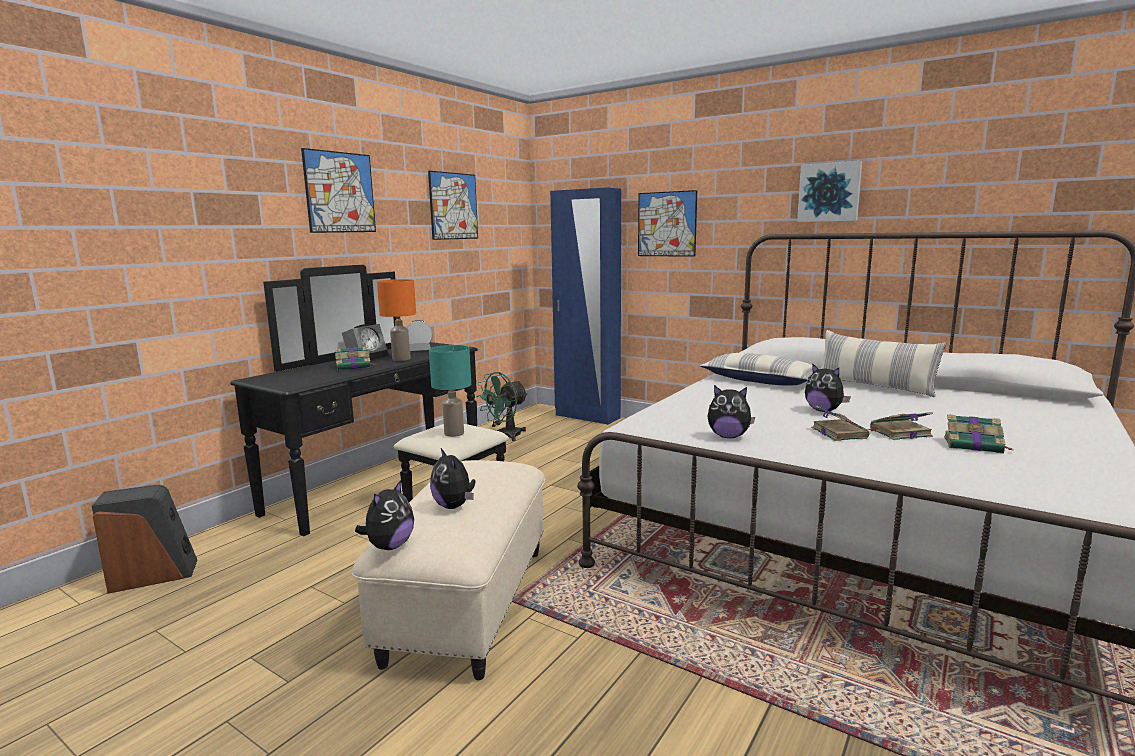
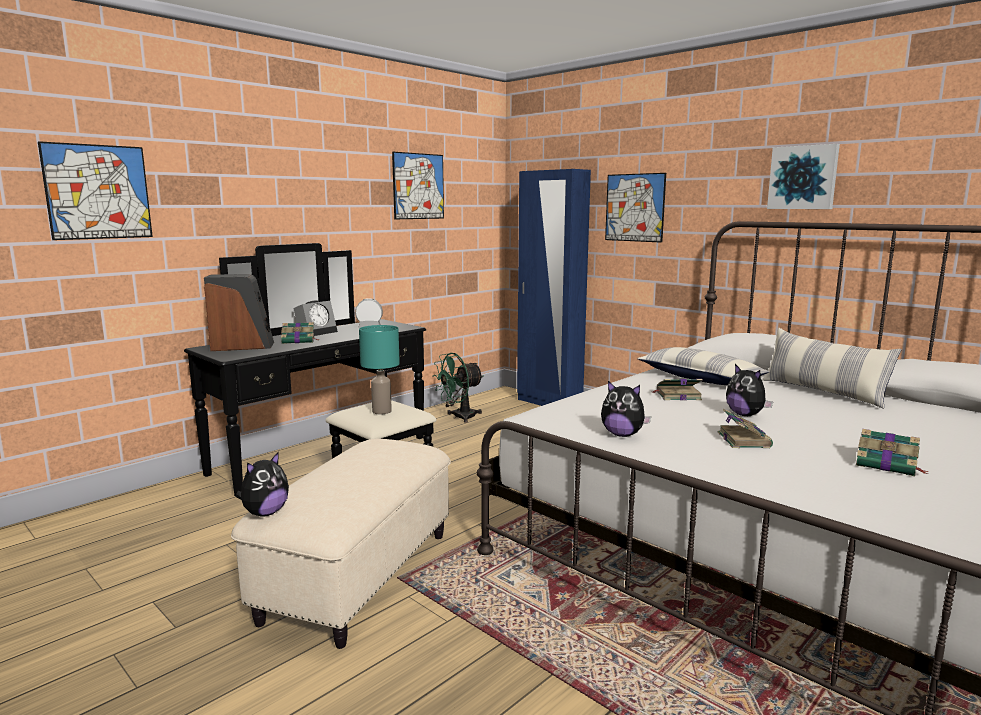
camera: 10 degrees right, 0 degrees up
speaker [92,485,198,594] -> speaker moved to [204,274,274,351]
picture [301,148,376,233] -> picture moved to [38,141,153,240]
orange table lamp [377,279,416,361] -> none
plush toy [430,448,475,509] -> none
book [868,412,933,440] -> book moved to [652,379,703,400]

